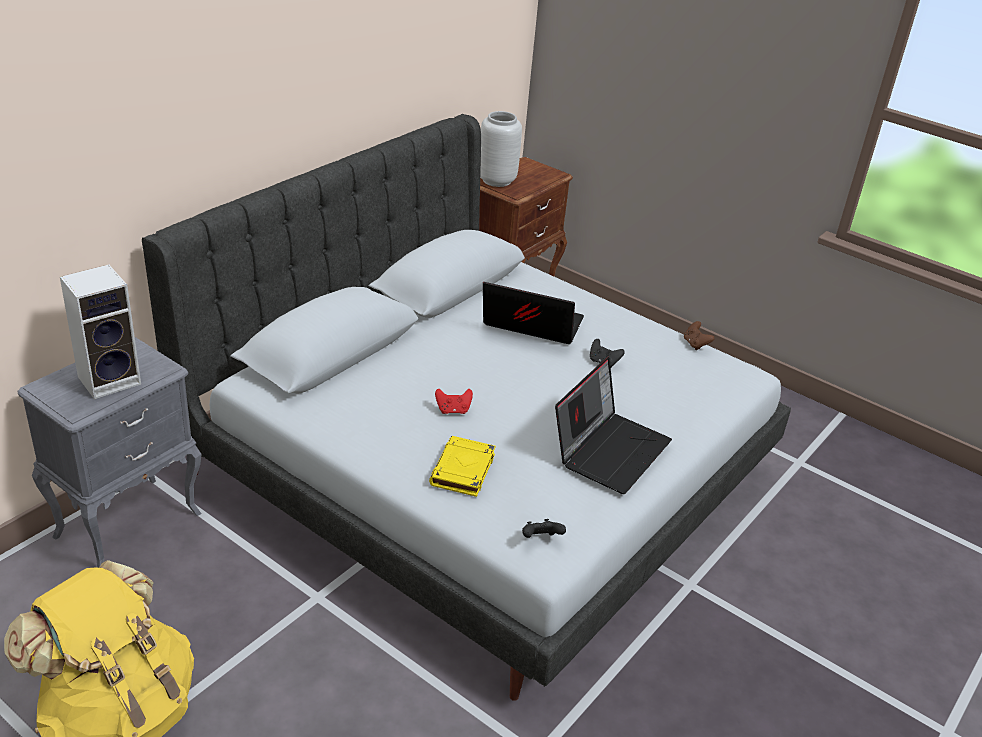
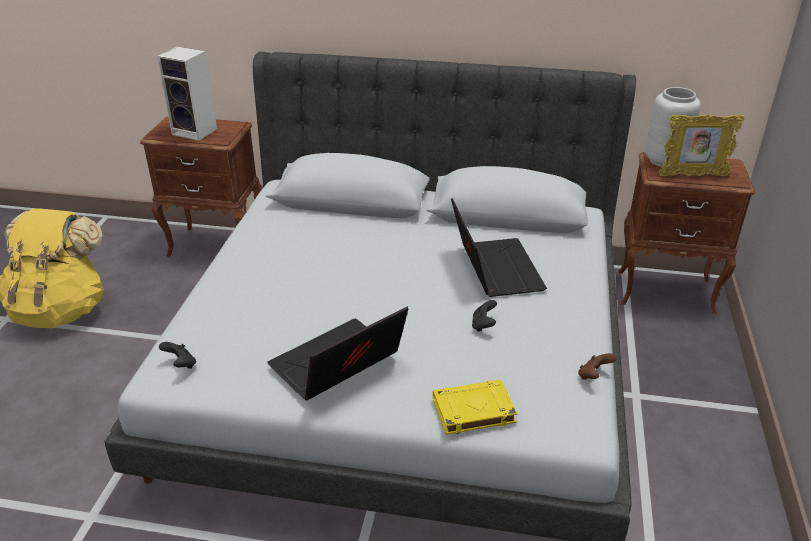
camera: 65 degrees right, 0 degrees up
grey nightstand [17,337,202,568] -> brown nightstand [140,116,262,257]
yellow book [429,436,496,497] -> yellow book moved to [432,380,518,435]
red game controller [435,389,473,414] -> none
laptop [555,357,672,494] -> laptop turned 135 degrees clockwise [267,306,408,400]
none -> picture frame [659,114,744,176]

